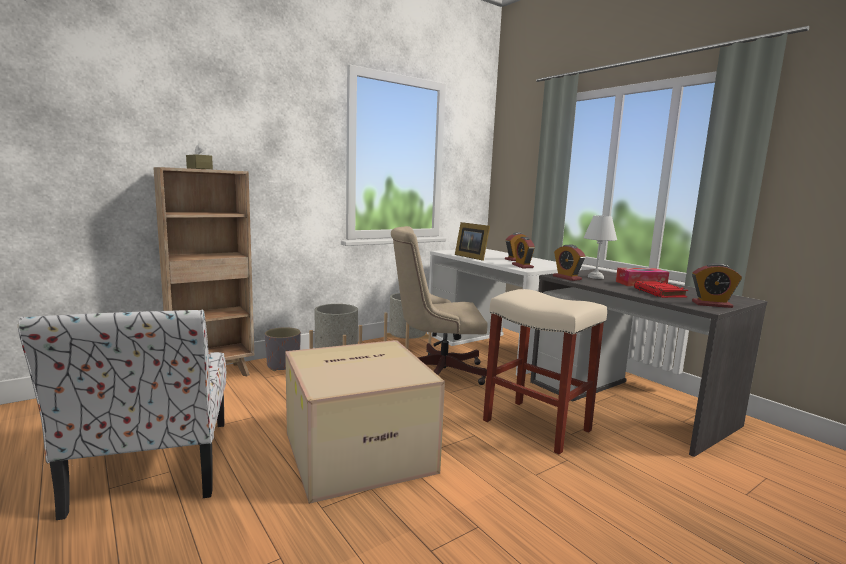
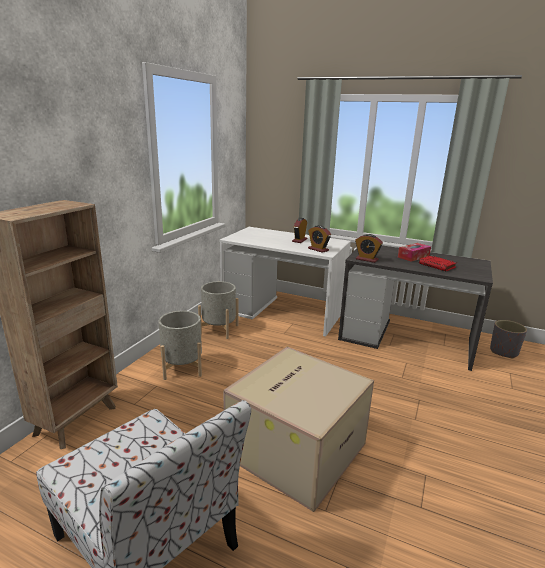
camera: 30 degrees left, 10 degrees up
brown tissue box [186,142,213,169] -> none
grey planter [265,327,301,371] -> grey planter moved to [490,320,527,359]
beige office chair [391,226,487,385] -> none
picture frame [455,222,490,261] -> none
beige stool [483,289,607,454] -> none
white table lamp [584,215,617,279] -> none
alarm clock [692,263,742,308] -> none

